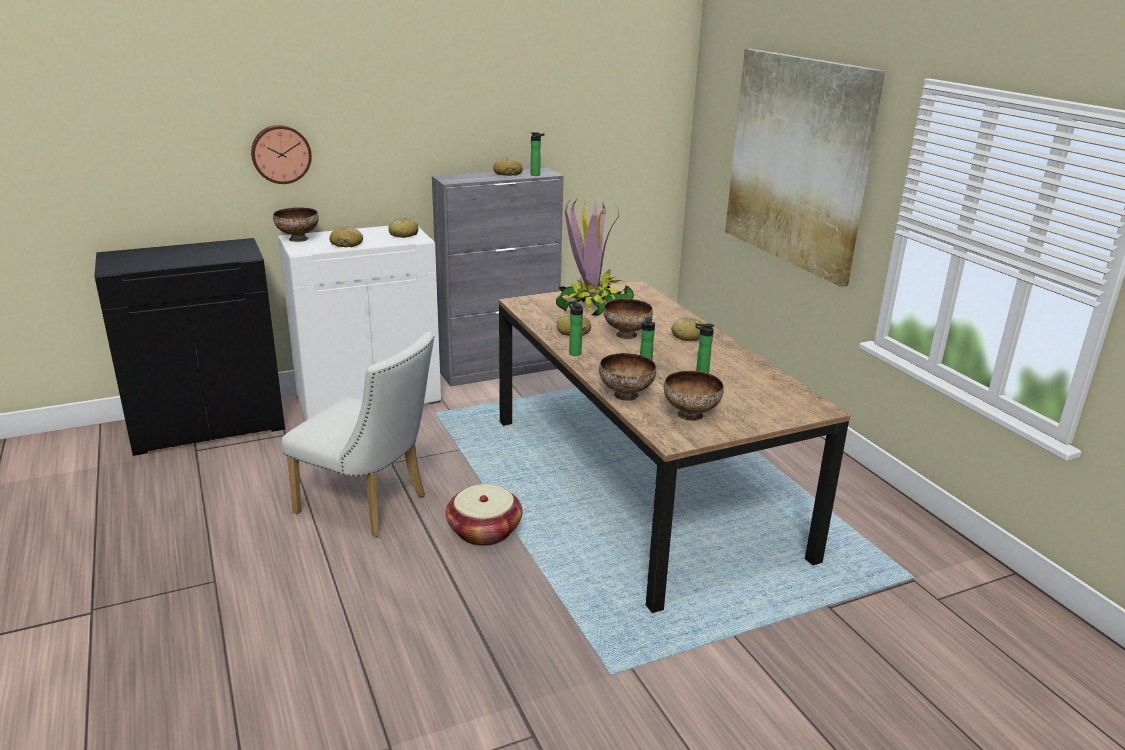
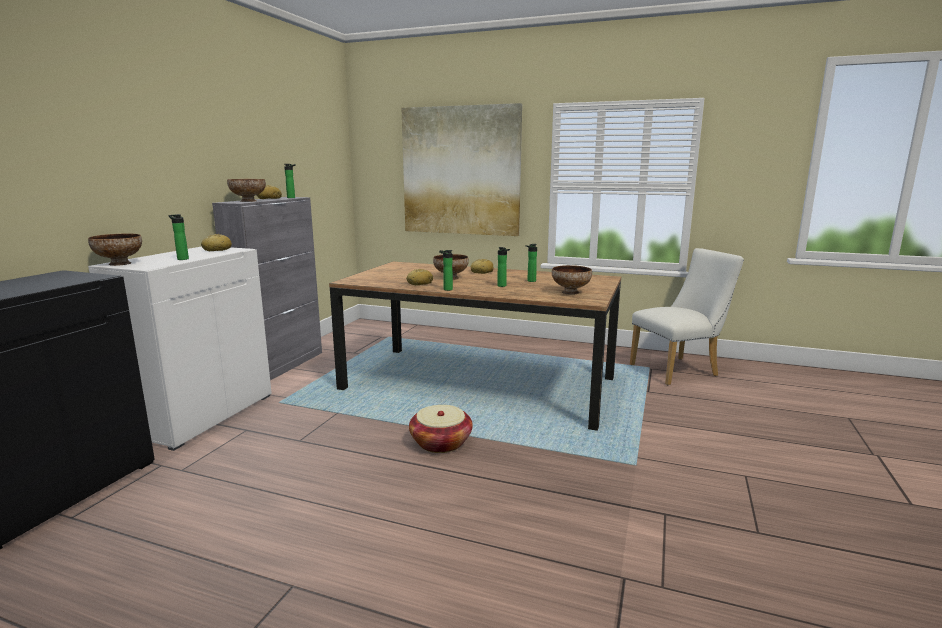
camera: 45 degrees left, 10 degrees down
wall clock [251,125,312,184] -> none
white chair [281,331,434,537] -> white chair moved to [630,248,744,385]
bread [329,226,363,247] -> bottle [169,214,189,260]
potted plant [556,198,634,316] -> none
bowl [599,353,656,401] -> bowl moved to [227,179,266,202]

